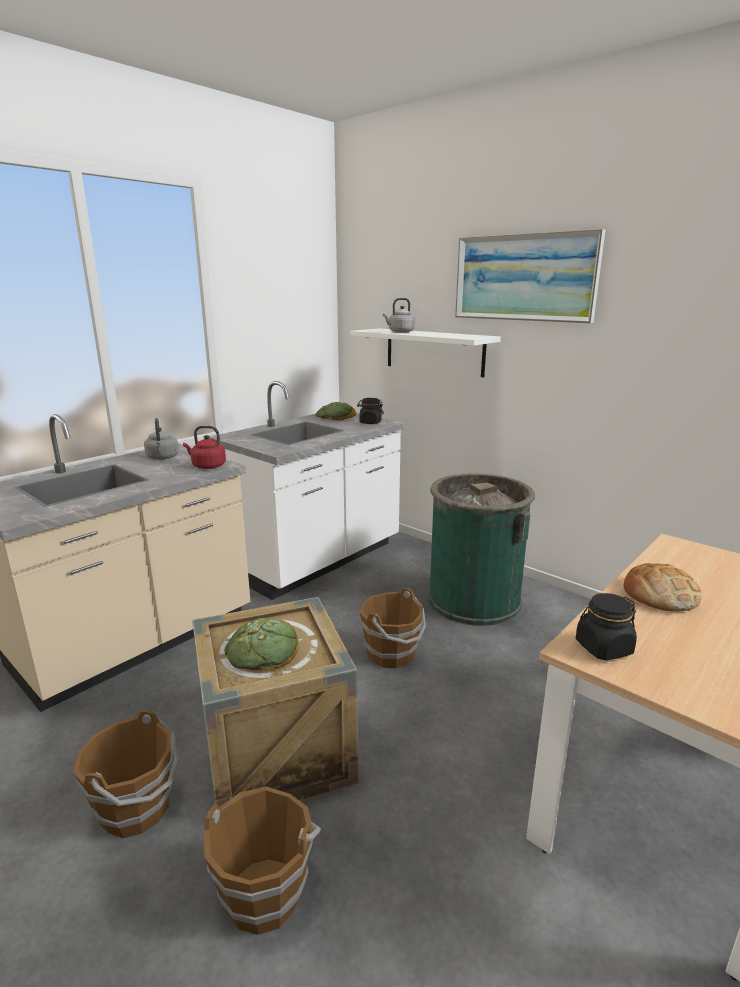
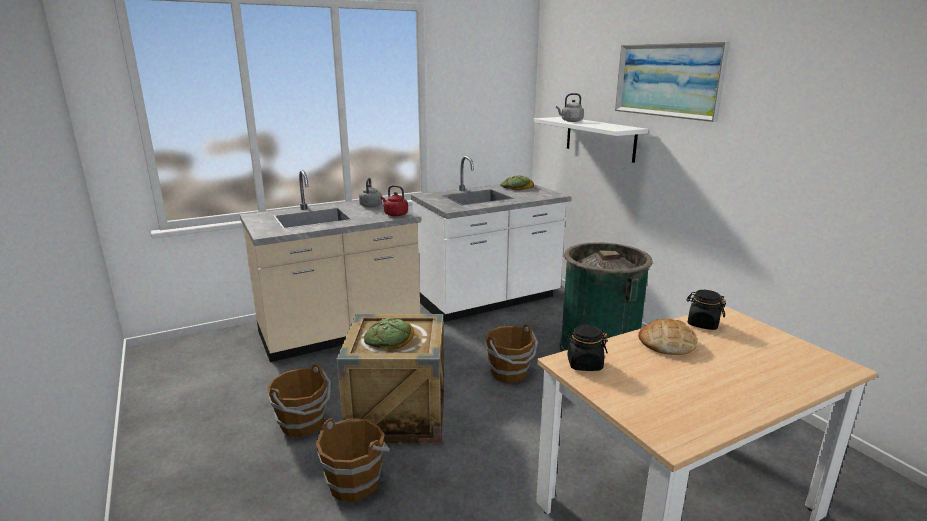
camera: 20 degrees right, 0 degrees up
black jar [357,398,384,424] -> black jar moved to [686,290,726,330]

